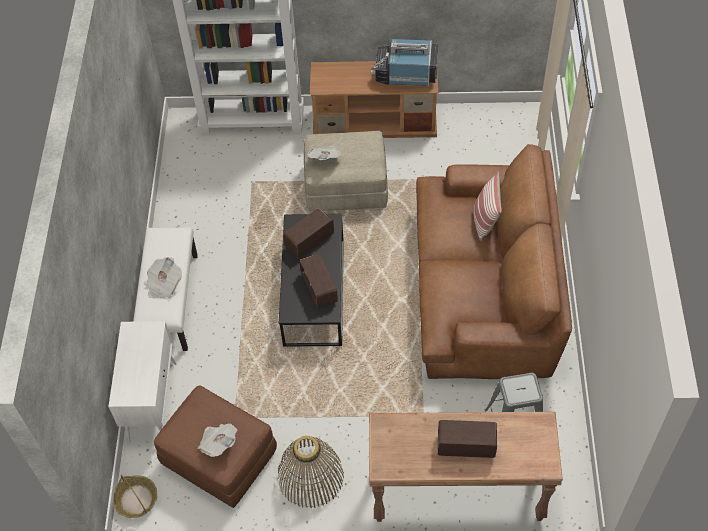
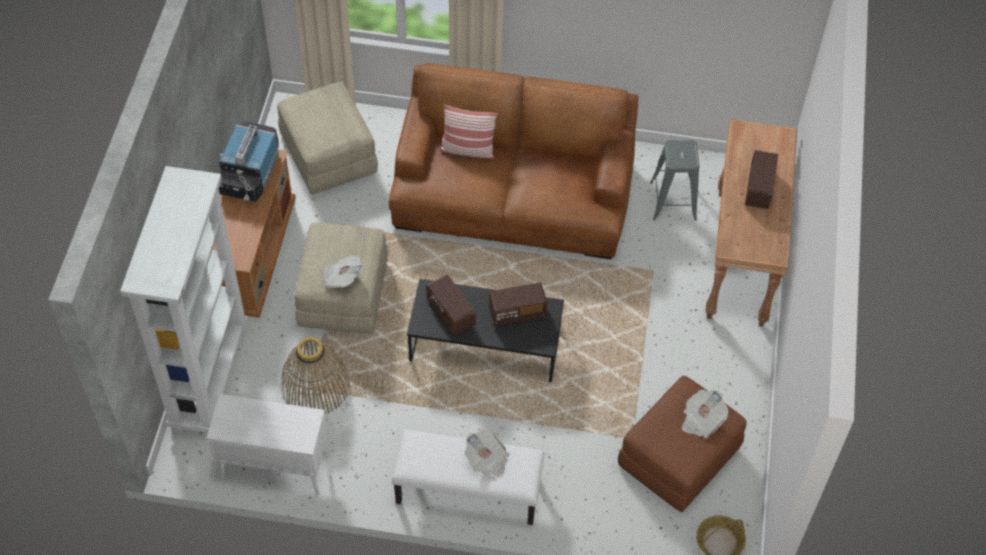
camera: 85 degrees left, 0 degrees up
white cabinet [109,321,176,443] -> white cabinet moved to [206,394,329,495]
basket [278,436,344,508] -> basket moved to [281,337,350,414]
none -> beige ottoman [277,82,378,195]

